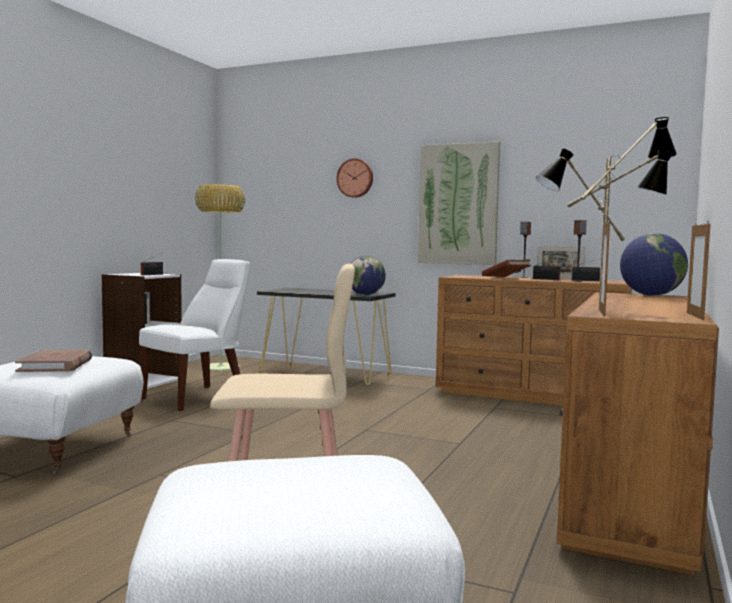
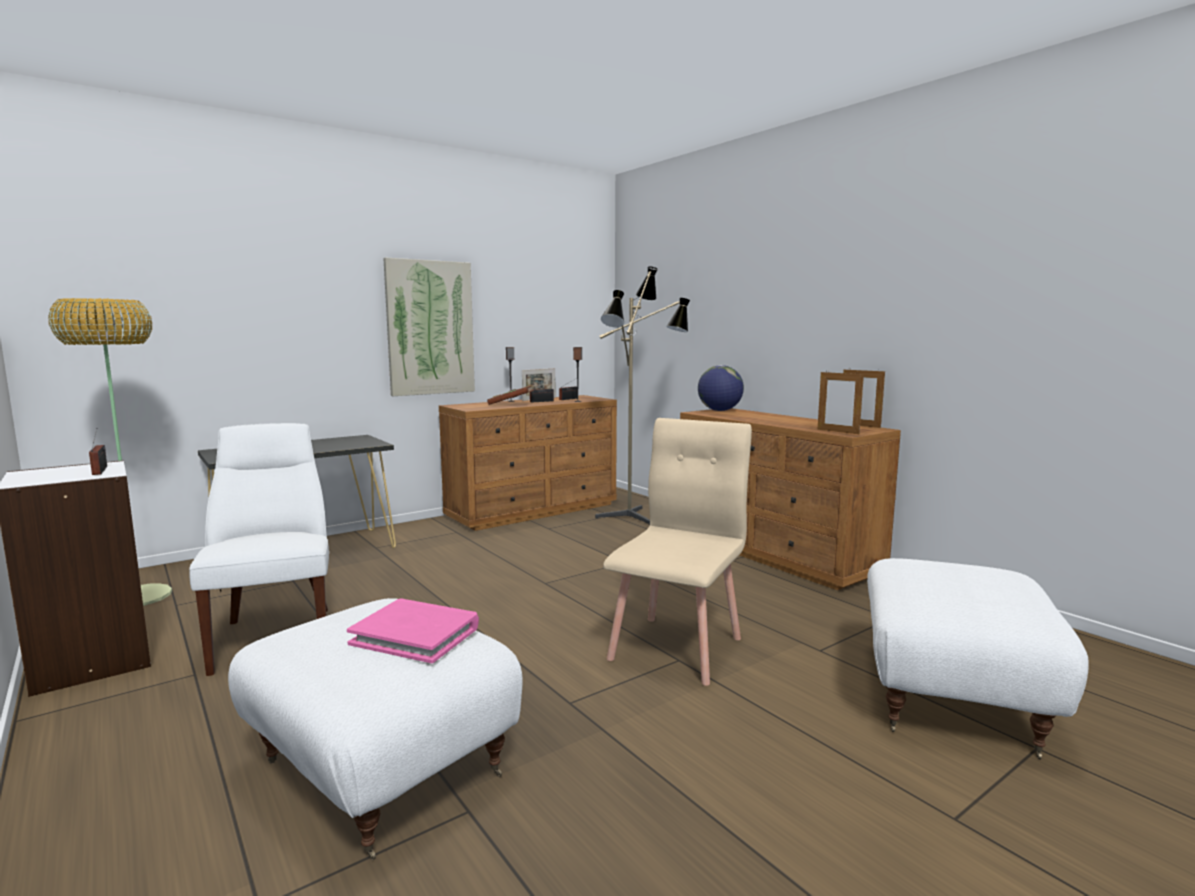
camera: 60 degrees left, 5 degrees up
brown book [15,350,92,372] -> pink book [347,598,479,663]
wall clock [337,158,373,198] -> none
globe [350,256,386,295] -> none

